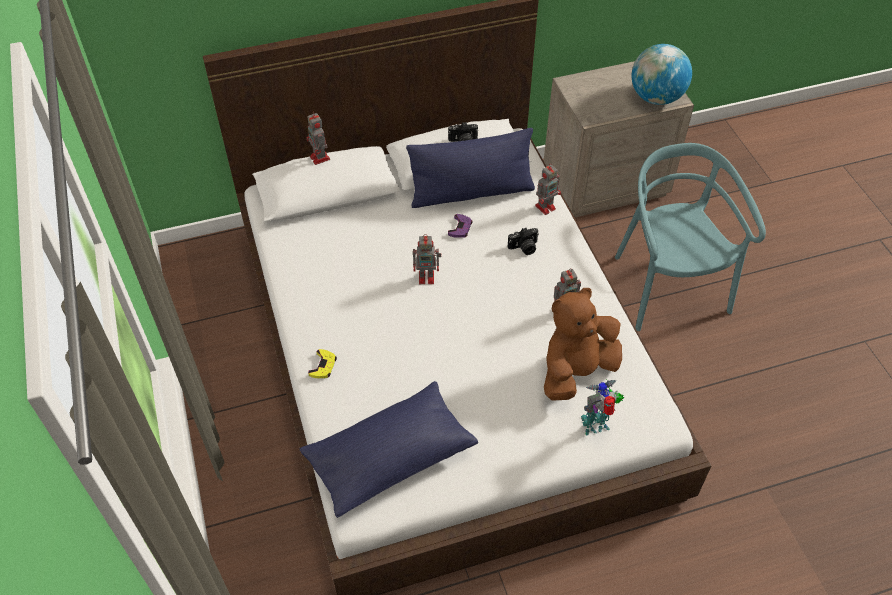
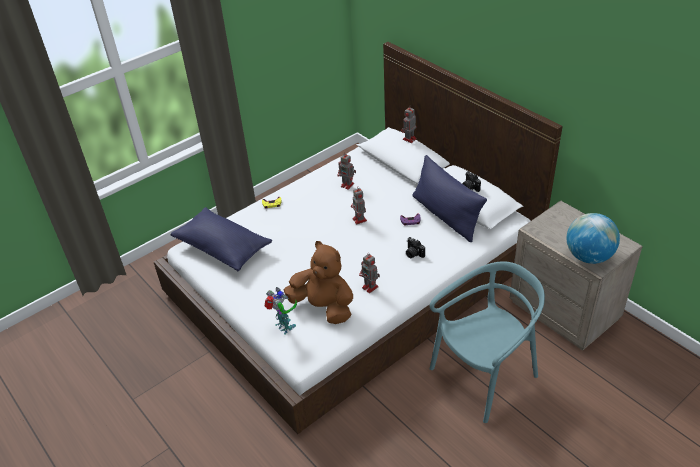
camera: 70 degrees right, 10 degrees down
toy robot [535,163,561,215] -> toy robot moved to [337,152,356,190]

